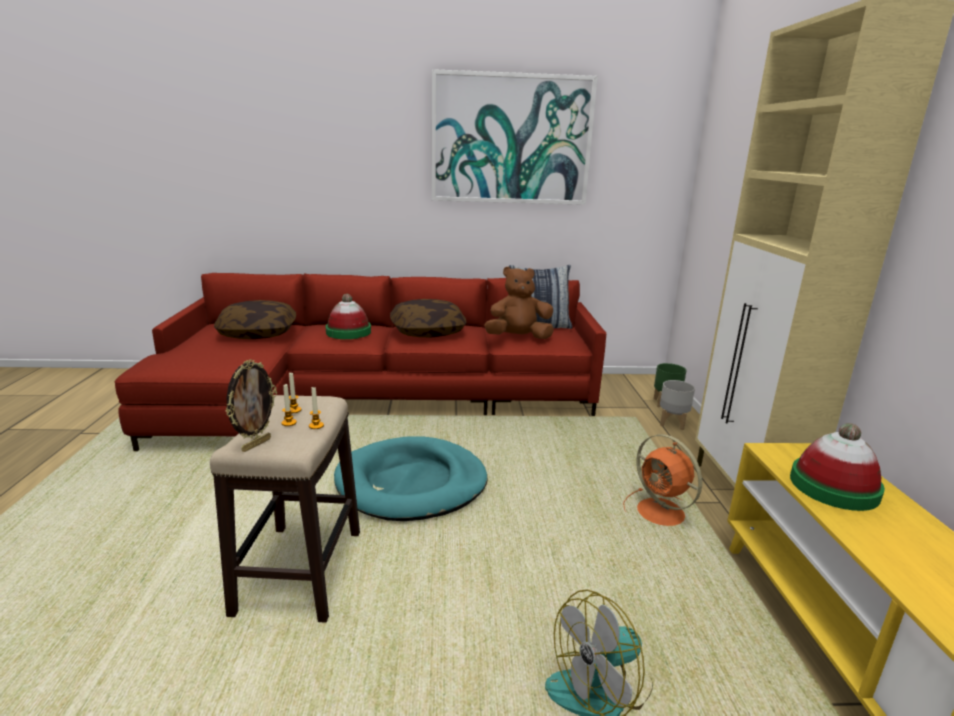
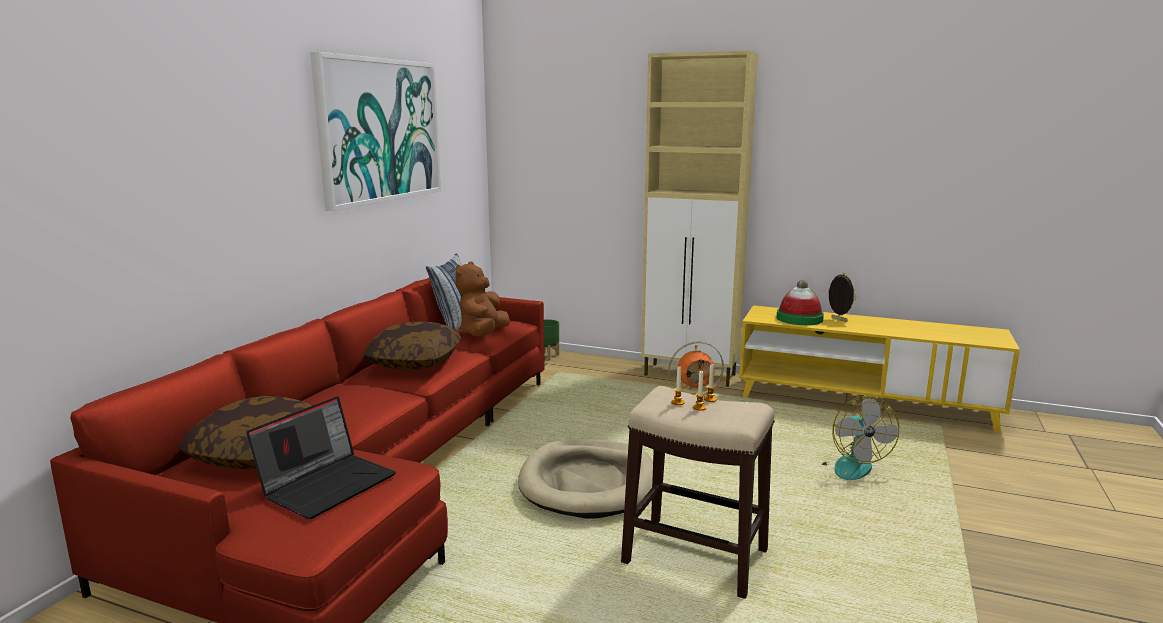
camera: 65 degrees left, 5 degrees down
picture frame [225,359,277,452] -> picture frame moved to [828,273,856,322]
hat [326,294,371,339] -> none
turquoise dog bed [334,436,488,521] -> beige dog bed [518,439,653,519]
grey planter [660,380,695,430] -> none
none -> laptop [246,396,396,519]

